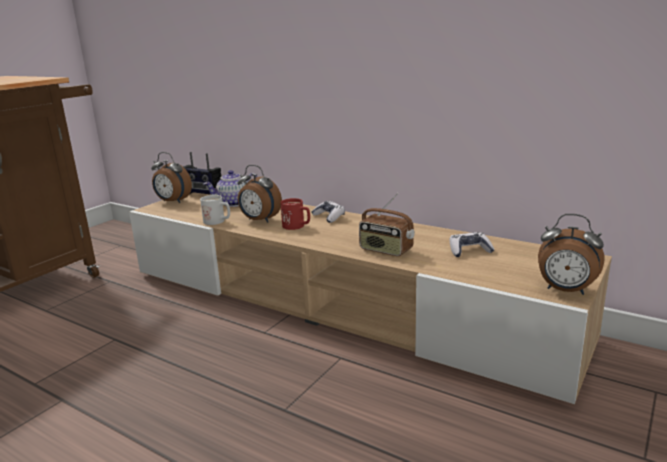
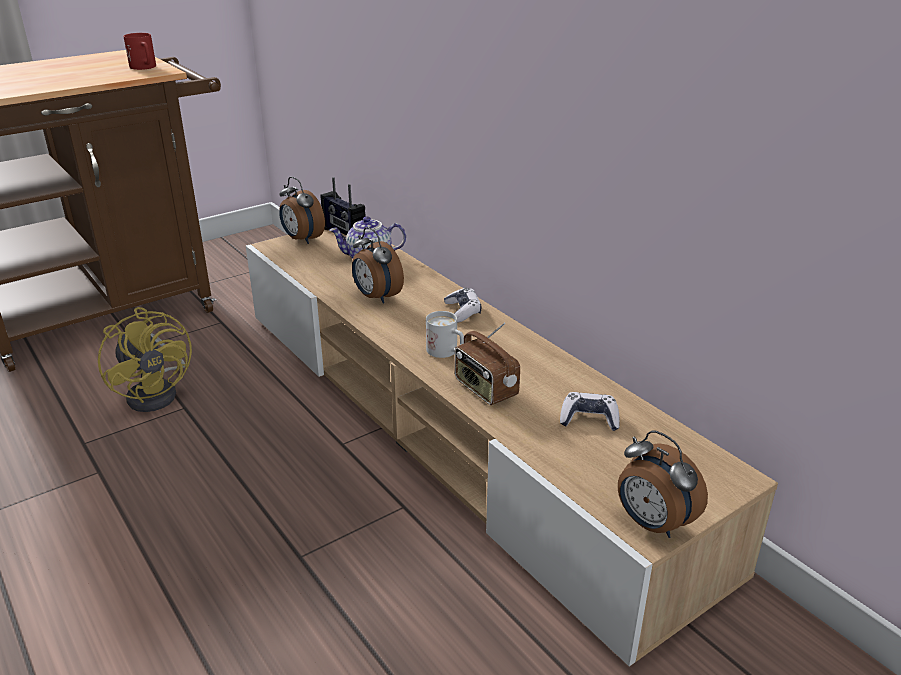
camera: 20 degrees right, 10 degrees up
white mug [200,195,230,225] -> white mug moved to [426,311,464,358]
red mug [280,198,310,230] -> red mug moved to [123,33,156,70]
none -> yellow fan [98,307,192,412]

